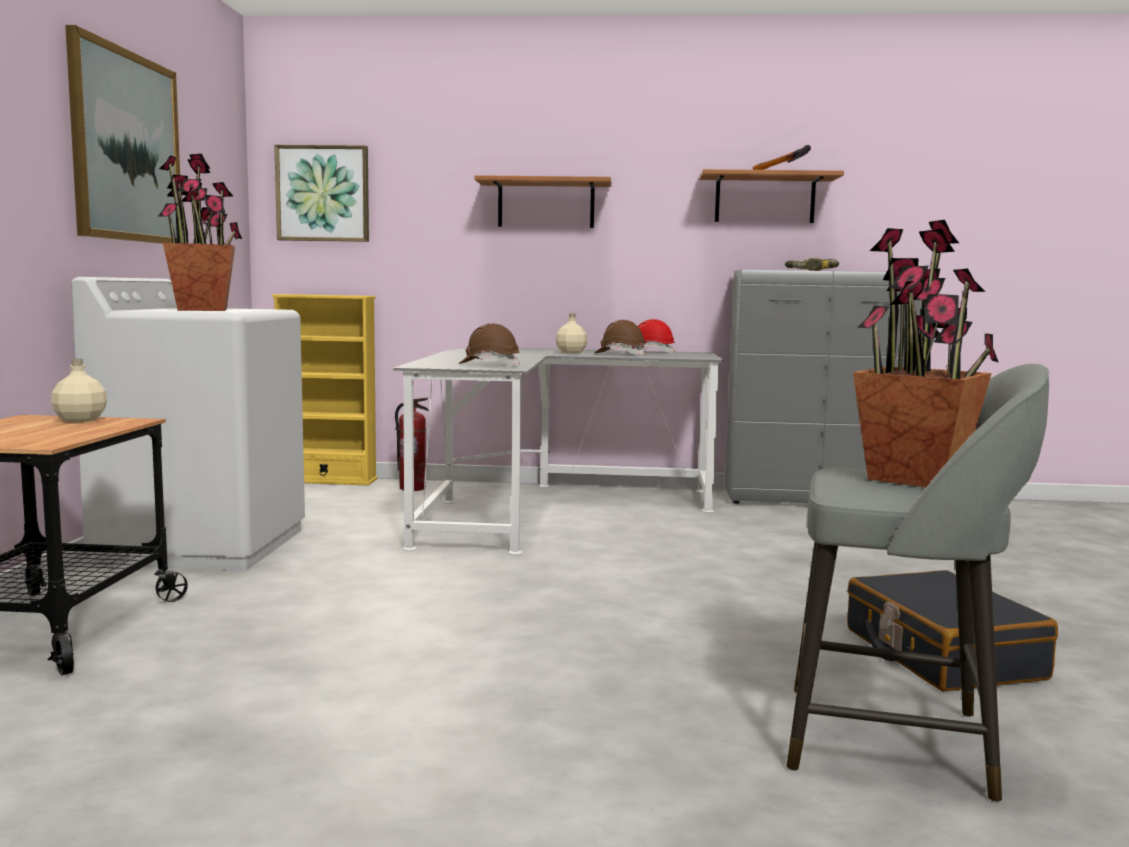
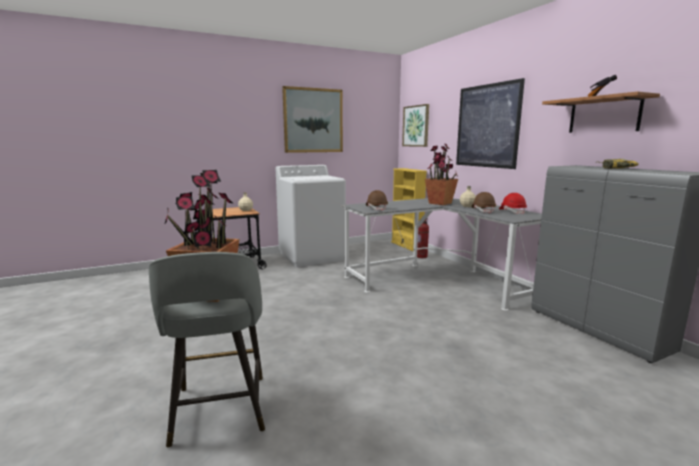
camera: 60 degrees right, 5 degrees up
potted plant [158,154,242,311] -> potted plant moved to [425,144,458,205]
shelf [474,175,612,228] -> picture [456,78,525,169]
black suitcase [847,570,1058,691] -> none

